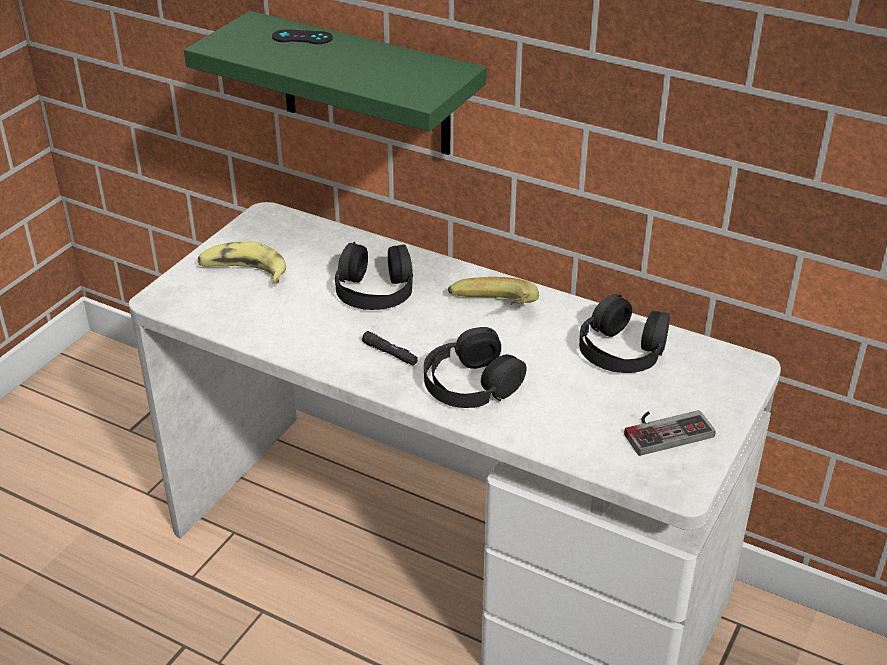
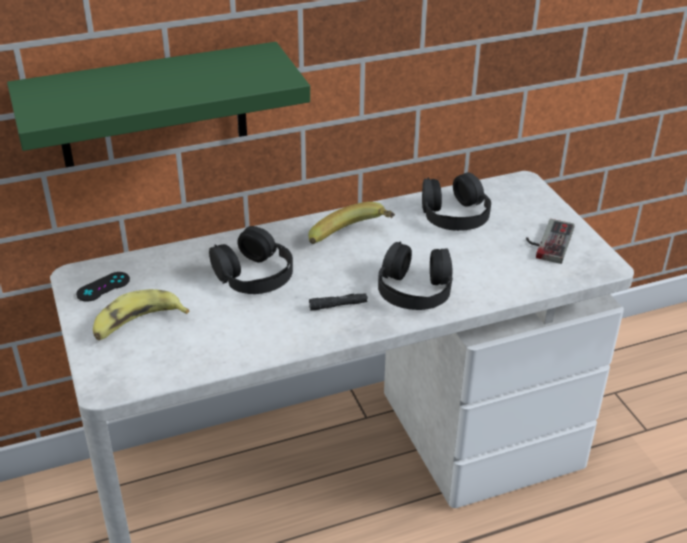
camera: 50 degrees left, 0 degrees up
black game controller [272,29,333,44] -> black game controller moved to [76,272,130,302]

